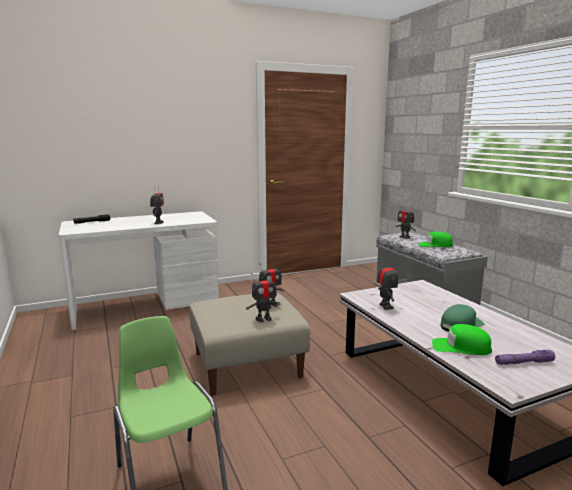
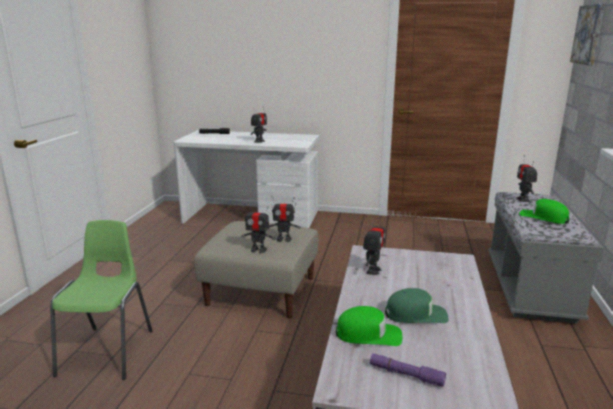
camera: 35 degrees right, 5 degrees up
green cap [432,324,492,355] -> green cap turned 135 degrees clockwise [336,306,402,346]
none -> picture [570,4,605,66]

